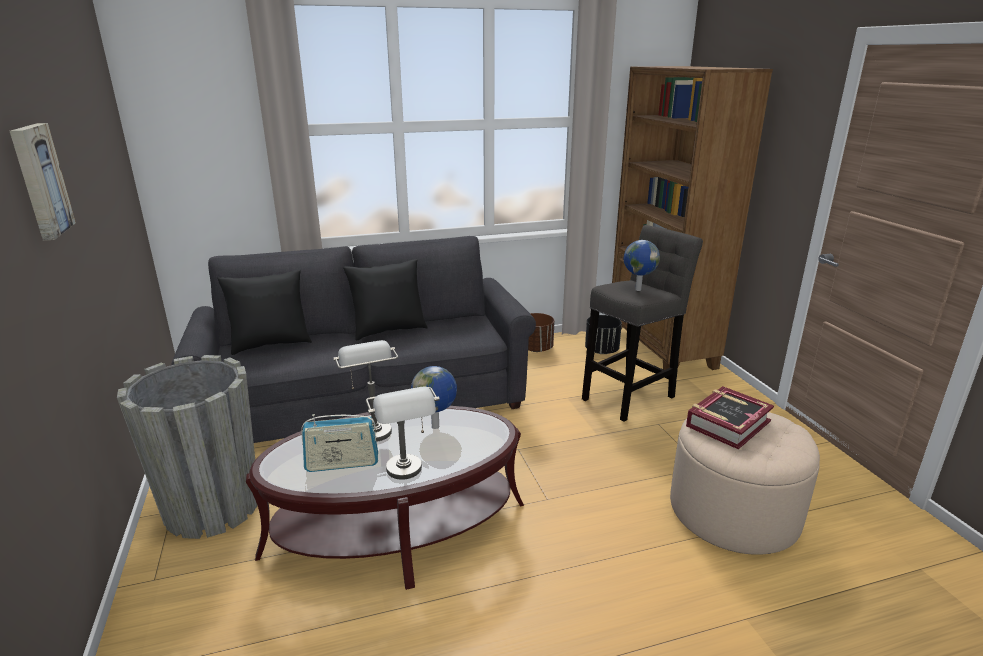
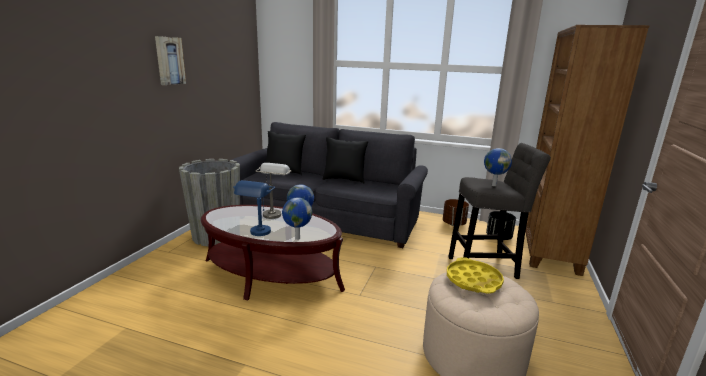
camera: 35 degrees right, 5 degrees down
radio [301,414,378,472] -> none
grey table lamp [366,386,440,480] -> blue table lamp [233,180,275,236]
book [686,386,774,449] -> yellow tray [447,257,504,293]
none -> globe [282,197,312,240]

